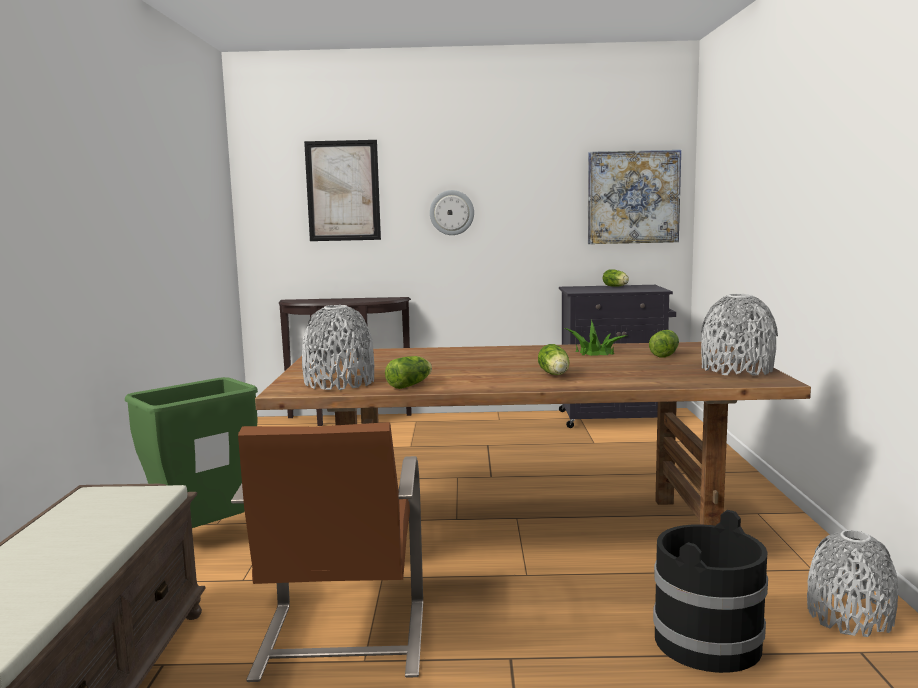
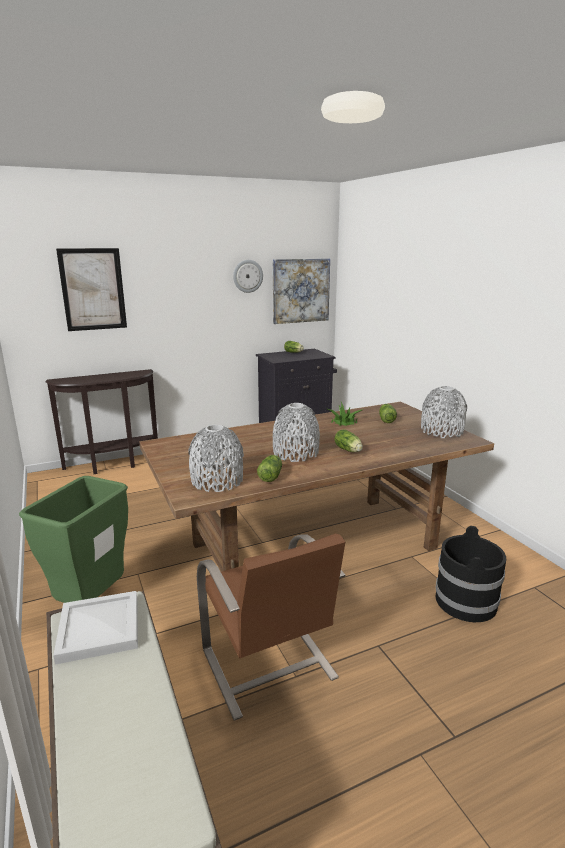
camera: 25 degrees left, 10 degrees up
wall clock [430,190,474,235] -> wall clock moved to [233,260,263,293]
grey vase [807,530,898,637] -> grey vase moved to [273,403,320,462]
none -> white tray [53,591,138,665]

